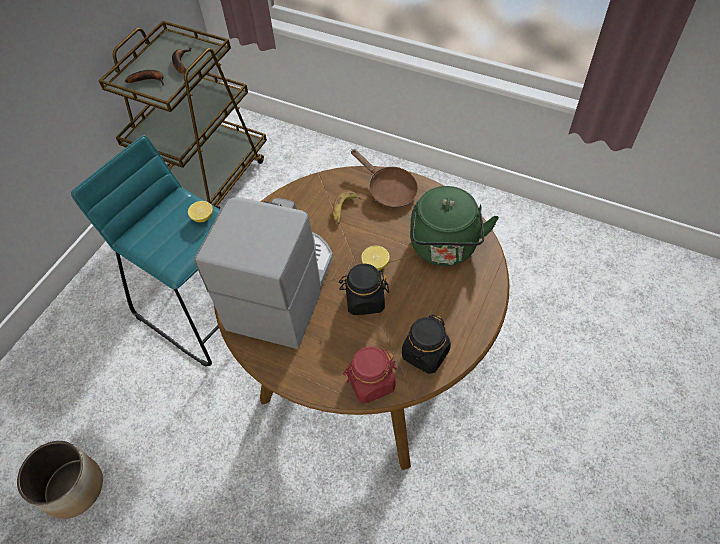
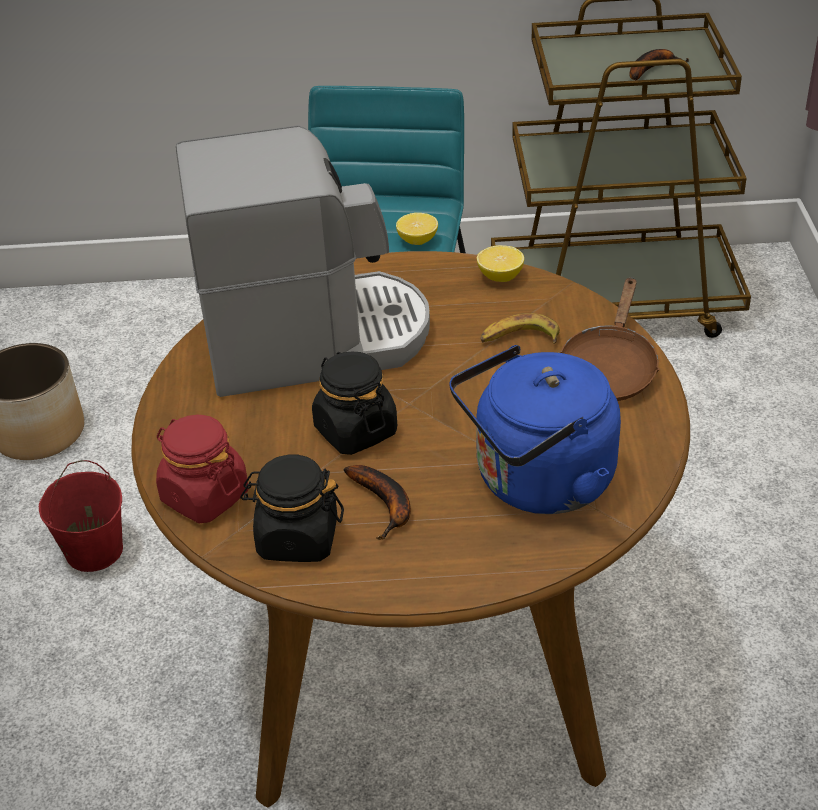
camera: 60 degrees right, 15 degrees down
banana [125,70,164,86] -> banana moved to [344,465,411,540]
lemon [361,246,390,270] -> lemon moved to [477,245,524,282]
green kettle [410,186,499,266] -> blue kettle [449,345,621,514]
none -> red bucket [39,460,123,572]

